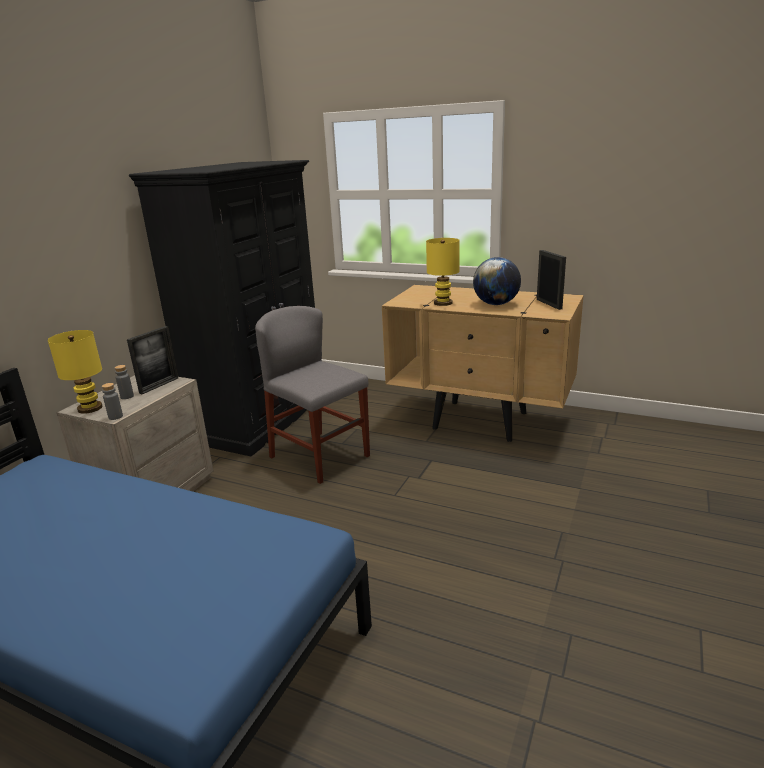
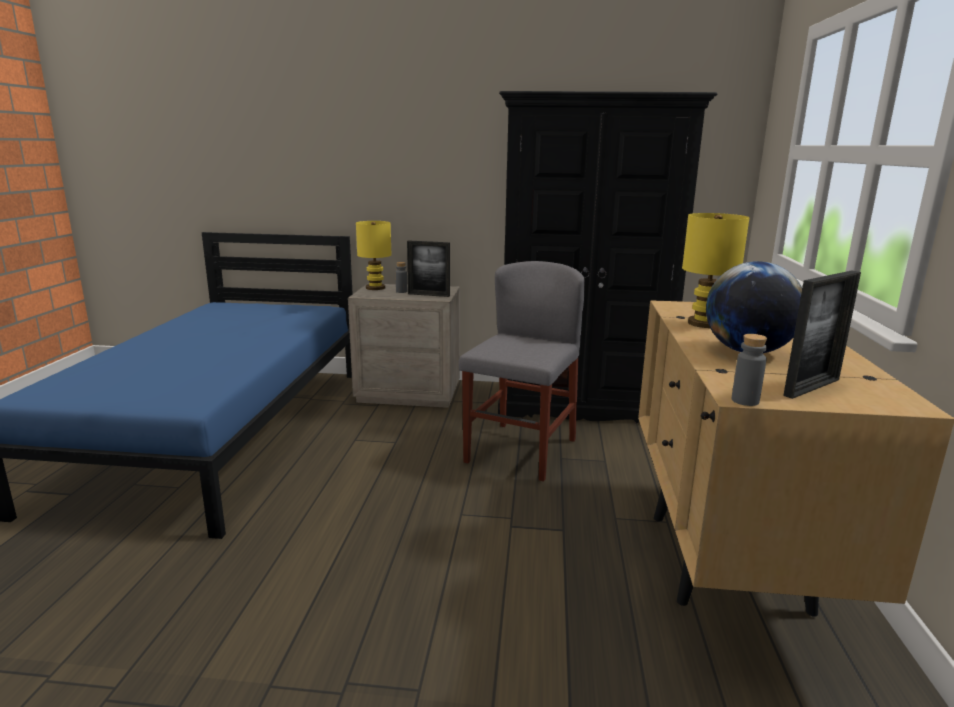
camera: 70 degrees right, 5 degrees down
grey bottle [102,383,123,420] -> grey bottle moved to [732,334,767,406]

